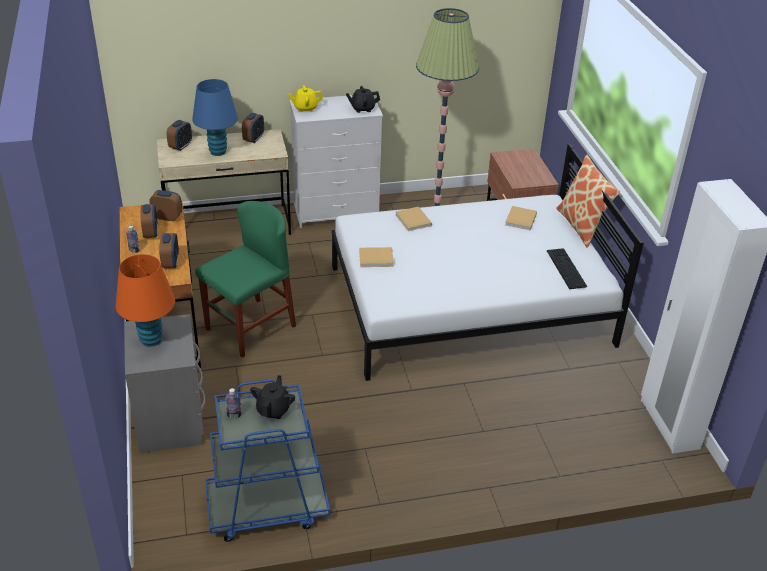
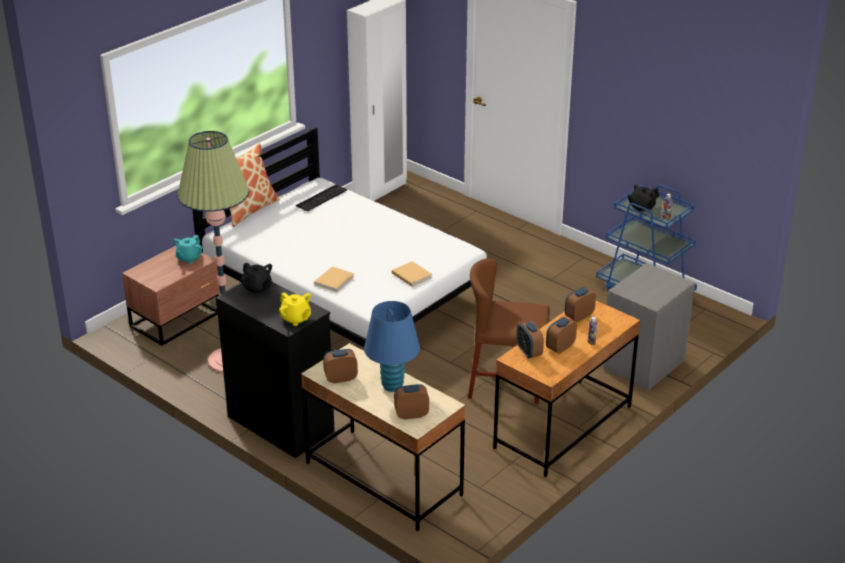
camera: 125 degrees left, 5 degrees down
orange table lamp [116,254,175,347] -> none
green chair [195,201,296,358] -> brown chair [468,259,550,404]
white dresser [289,95,383,228] -> black dresser [215,282,335,458]
beige book [505,206,537,230] -> none
none -> turquoise teapot [173,235,202,264]

